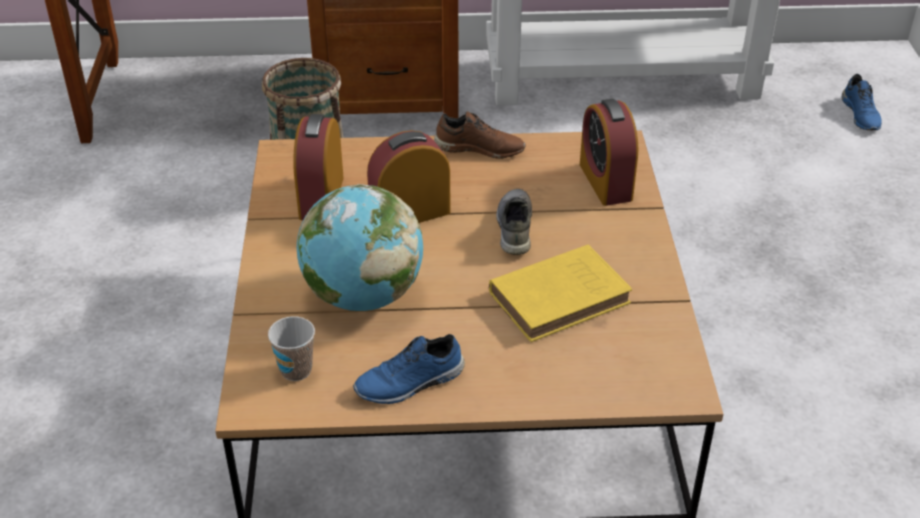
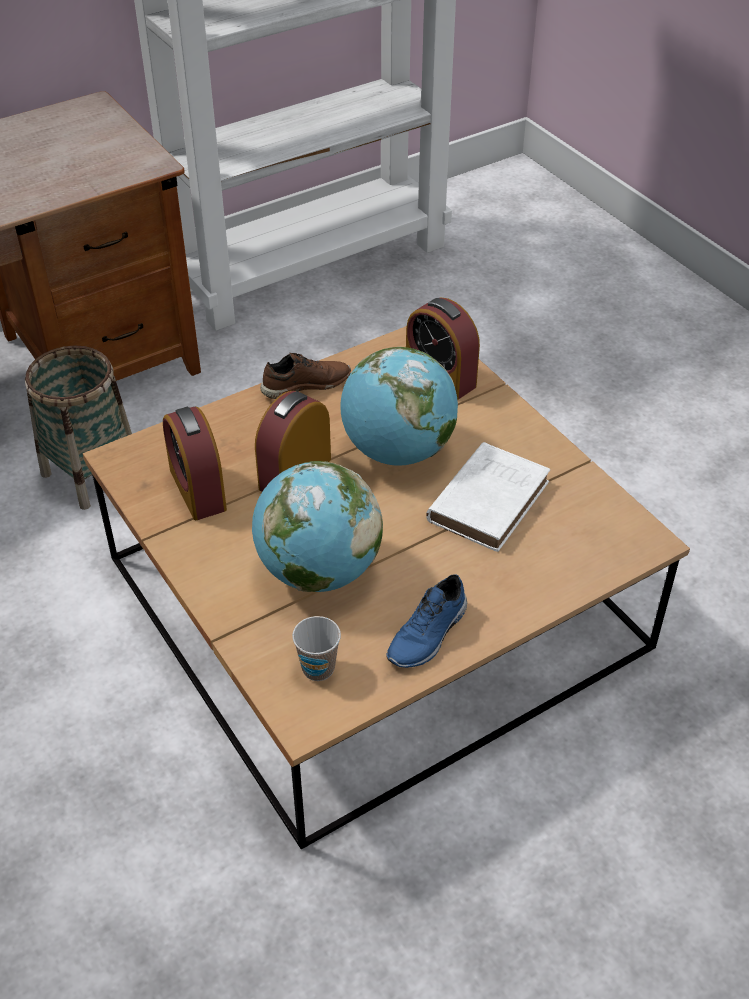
camera: 30 degrees left, 5 degrees up
yellow book [489,244,632,342] -> white book [426,442,550,552]
grey shoe [496,189,532,255] -> globe [340,347,458,466]
blue shoe [841,74,882,130] -> none

